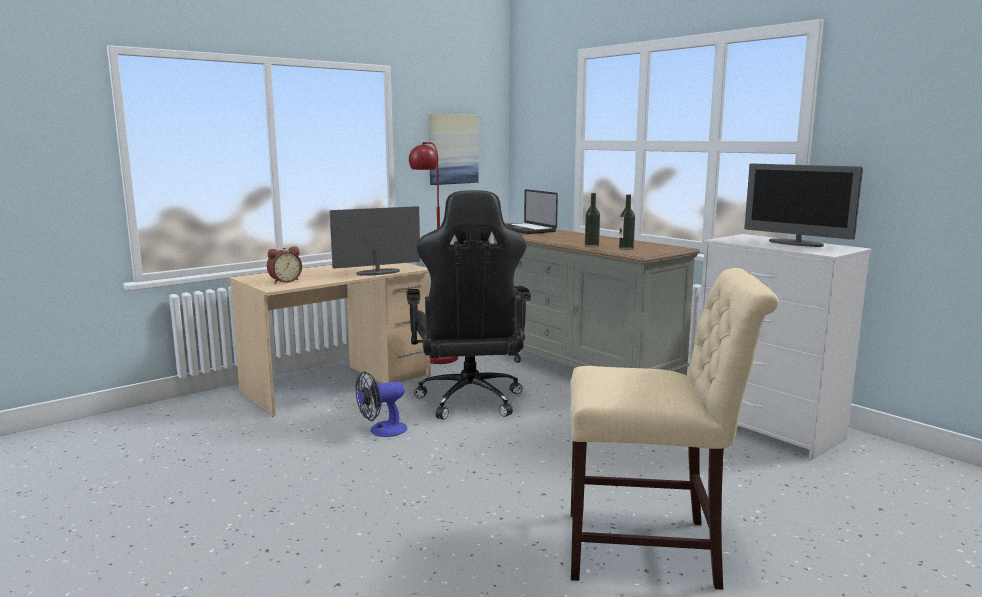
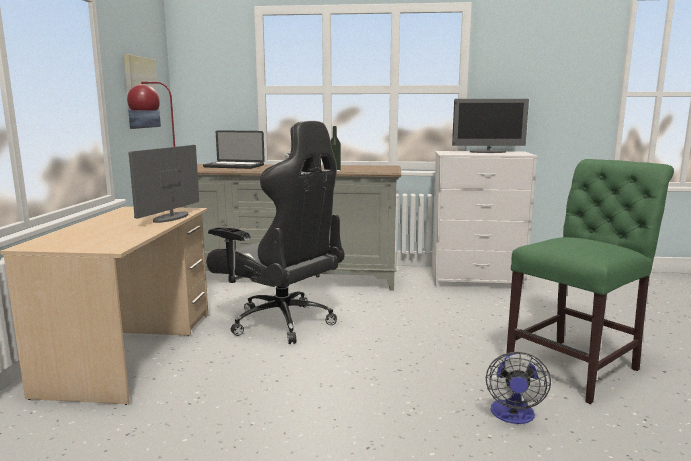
camera: 45 degrees left, 0 degrees up
alarm clock [267,246,302,283] -> none
fan [356,371,407,437] -> fan moved to [486,352,551,424]
beige chair [570,268,779,590] -> green chair [507,159,674,404]
bottle [619,194,635,250] -> none

